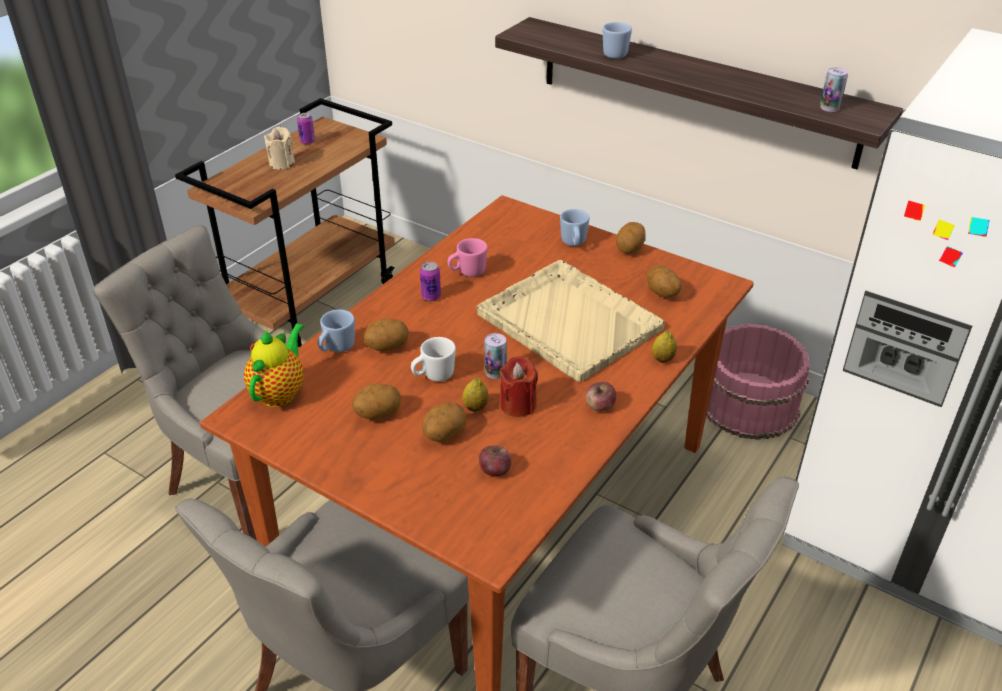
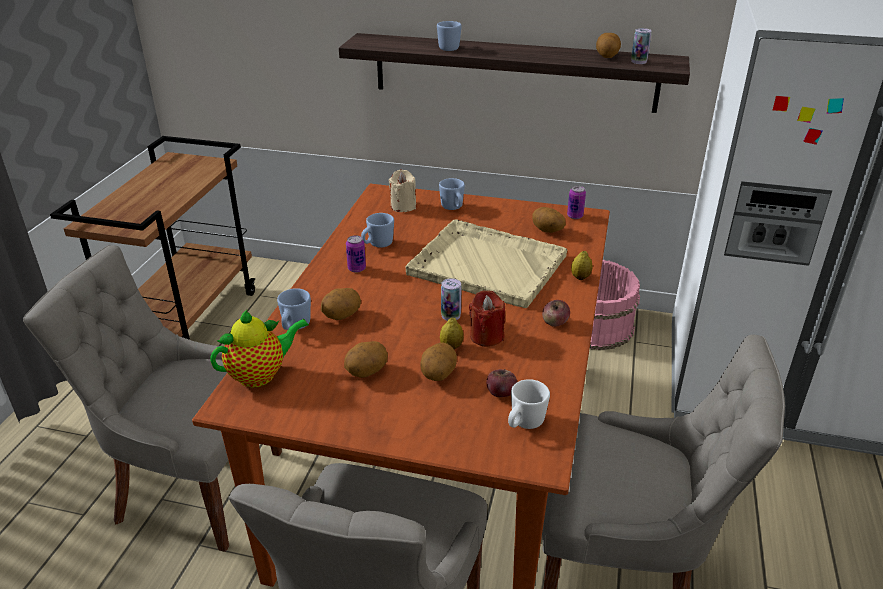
camera: 20 degrees left, 5 degrees down
teapot [244,323,304,407] -> teapot turned 60 degrees clockwise [210,309,309,388]
beige candle [264,127,295,170] -> beige candle moved to [389,169,416,212]
can [297,113,315,144] -> can moved to [567,186,586,219]
white mug [411,337,456,382] -> white mug moved to [508,379,550,429]
pink mug [447,238,488,277] -> blue mug [361,213,394,248]
potato [616,222,646,254] -> potato moved to [596,33,621,58]

